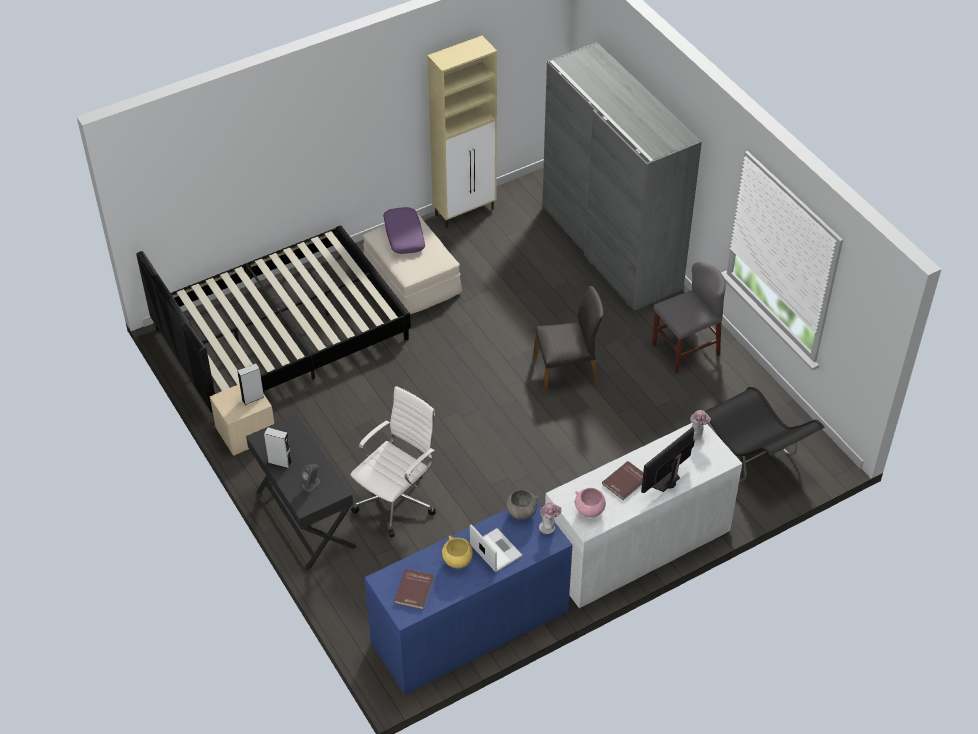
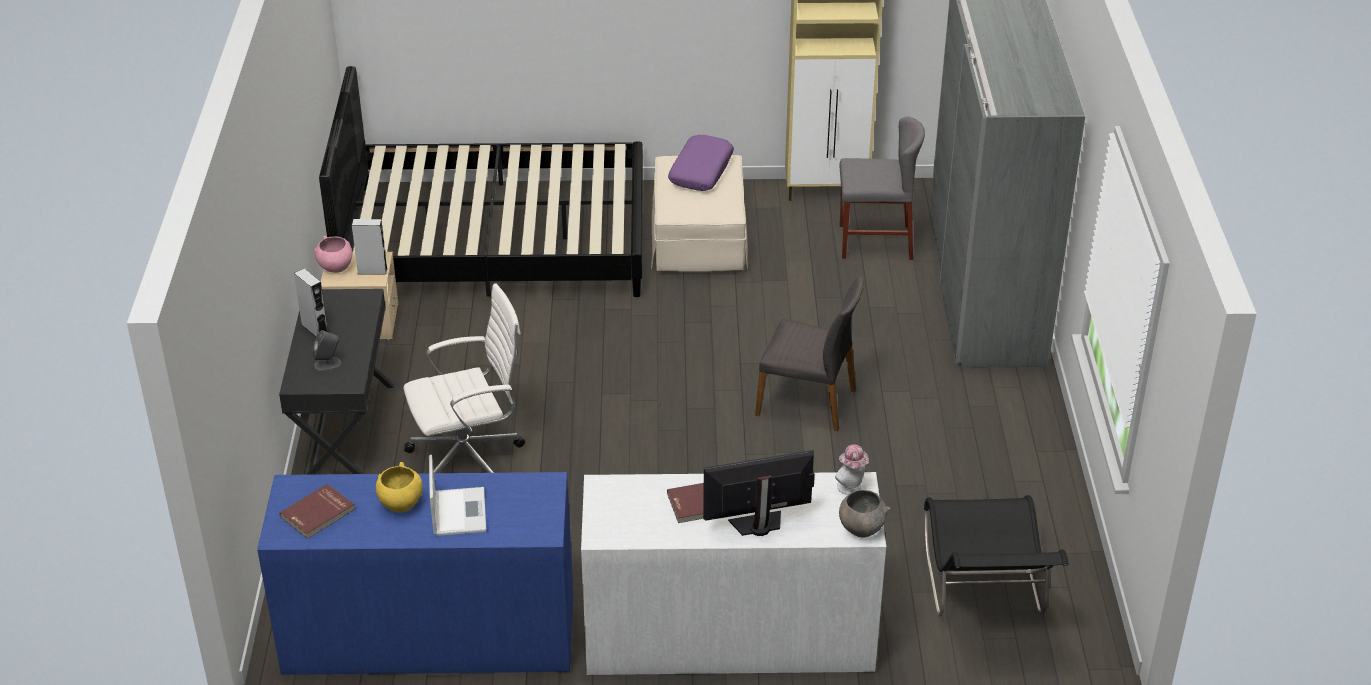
camera: 30 degrees right, 10 degrees down
grey bowl [507,489,539,520] -> grey bowl moved to [839,490,890,538]
hat [539,502,562,534] -> none
pink bowl [574,488,606,518] -> pink bowl moved to [314,236,353,273]
grey chair [652,262,726,373] -> grey chair moved to [839,117,925,260]

